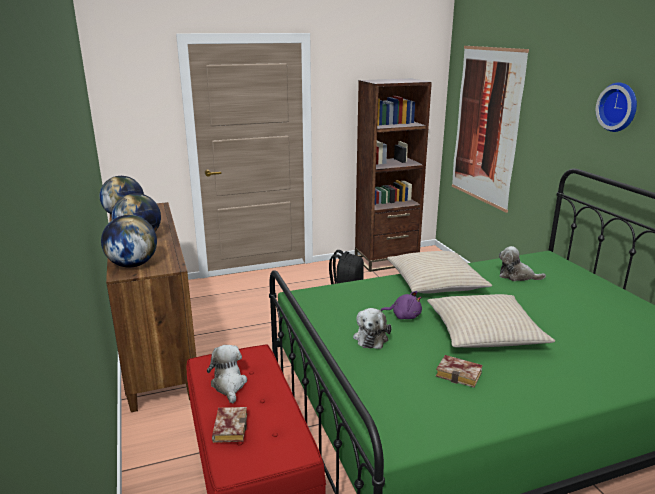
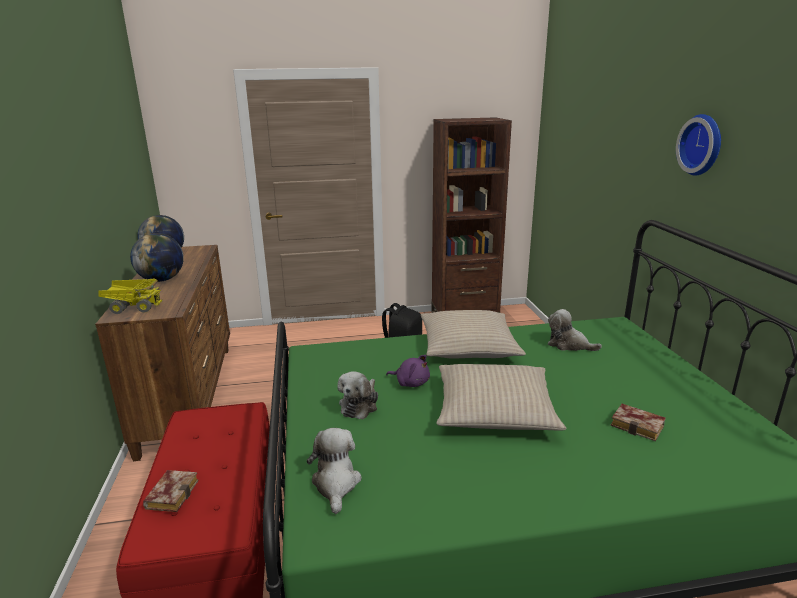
camera: 10 degrees right, 0 degrees up
globe [101,215,157,267] -> toy truck [98,278,163,314]
plush toy [207,345,247,404] -> plush toy moved to [307,428,361,514]
book [436,355,483,388] -> book moved to [610,404,666,442]
picture [452,46,529,213] -> none

